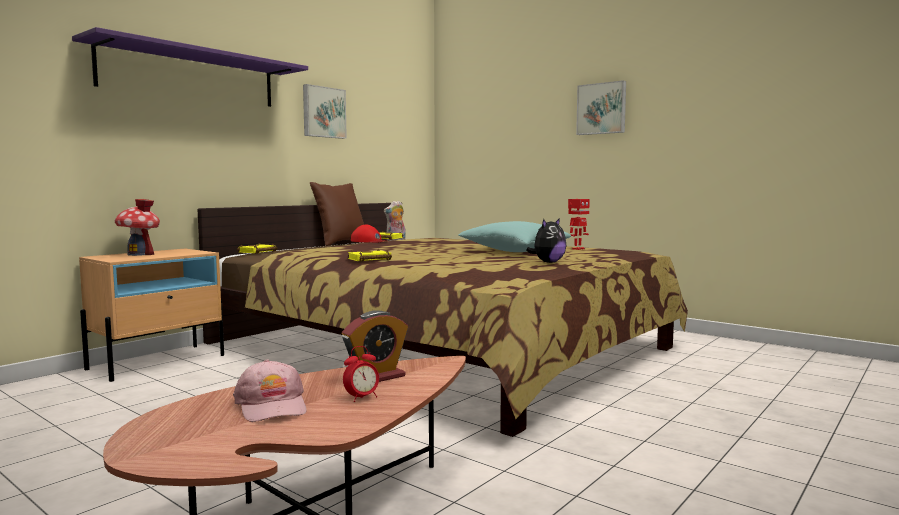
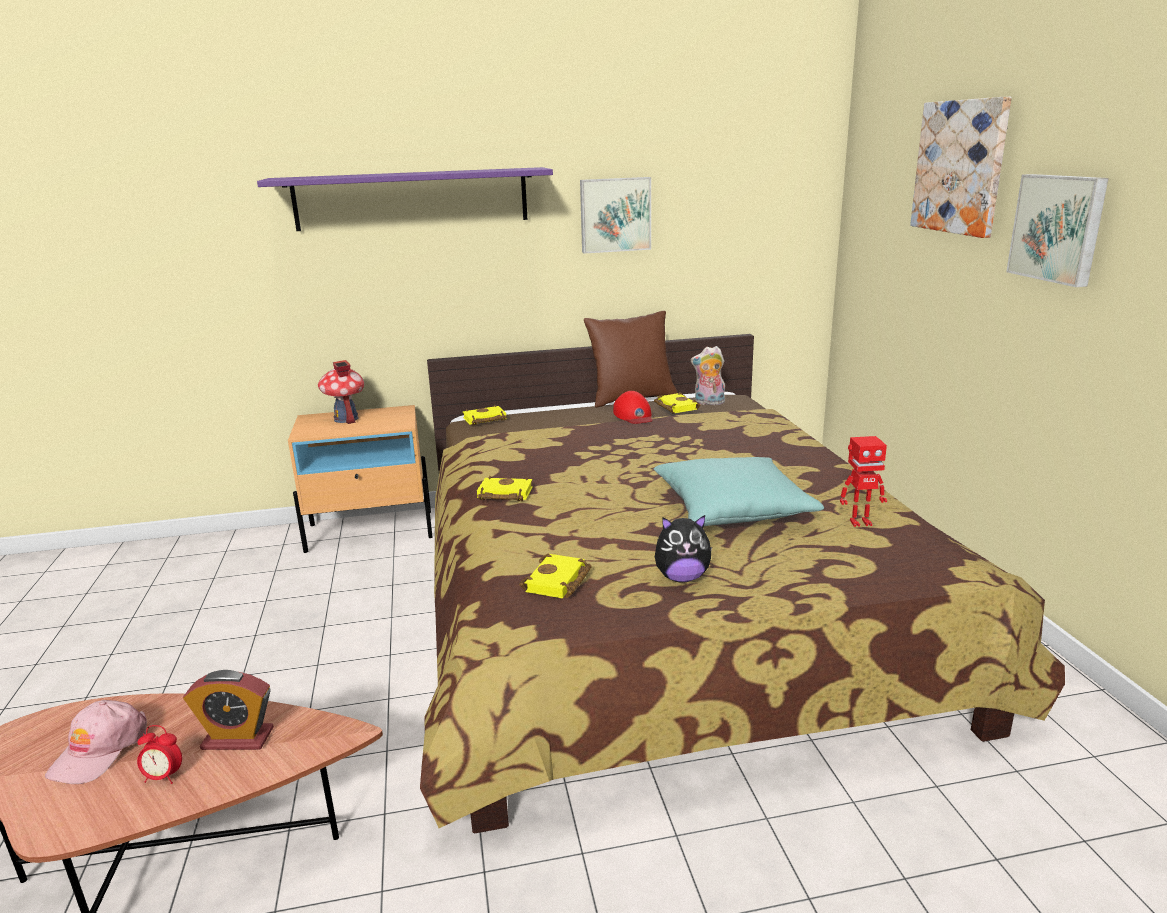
camera: 40 degrees right, 15 degrees up
none -> yellow book [519,553,592,598]
none -> picture [910,97,1012,238]

